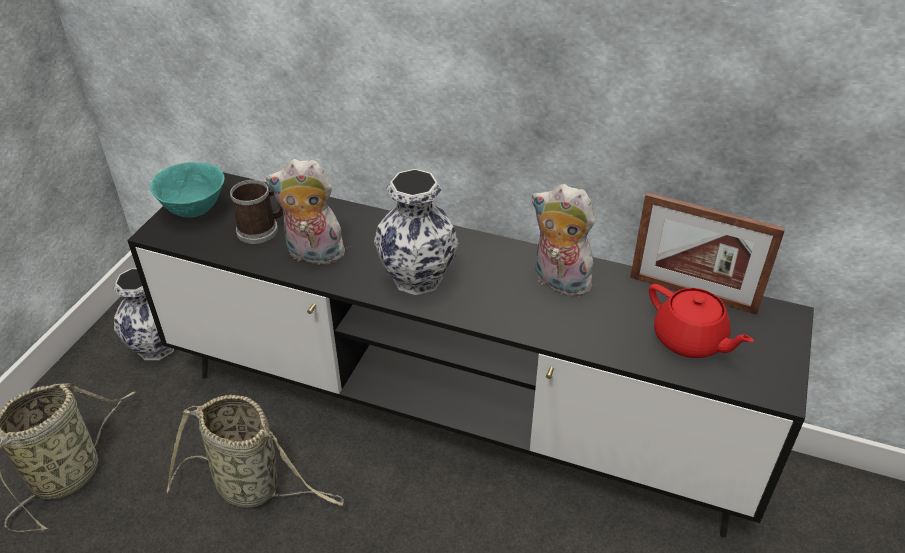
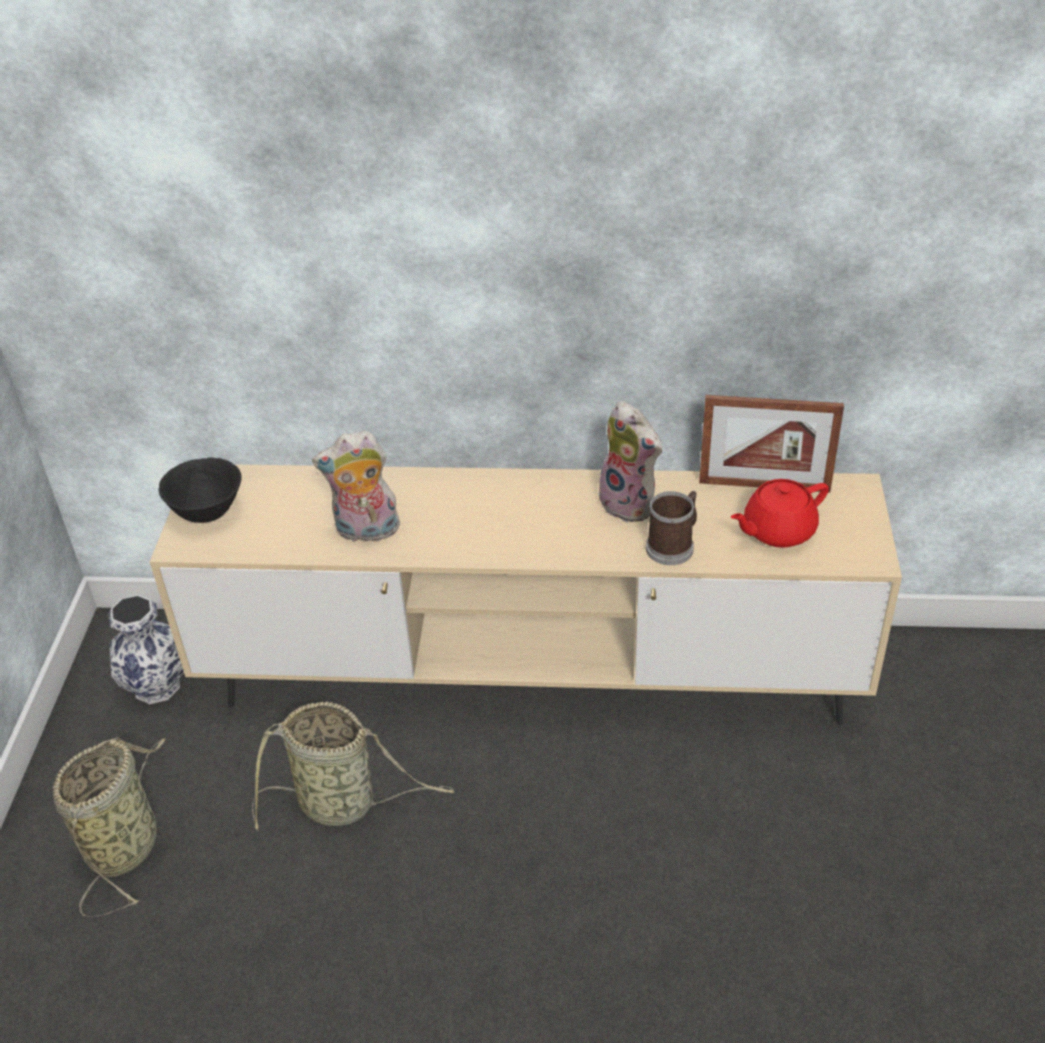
camera: 15 degrees left, 0 degrees up
black tv stand [127,172,814,538] -> beige tv stand [150,464,902,724]
turquoise bowl [150,162,225,217] -> black bowl [158,457,242,523]
mug [230,180,284,244] -> mug moved to [646,491,697,565]
vase [374,169,459,295] -> none
plush toy [531,184,595,297] -> plush toy turned 150 degrees counterclockwise [599,401,662,523]
red teapot [649,284,754,358] -> red teapot turned 120 degrees clockwise [731,479,829,548]

